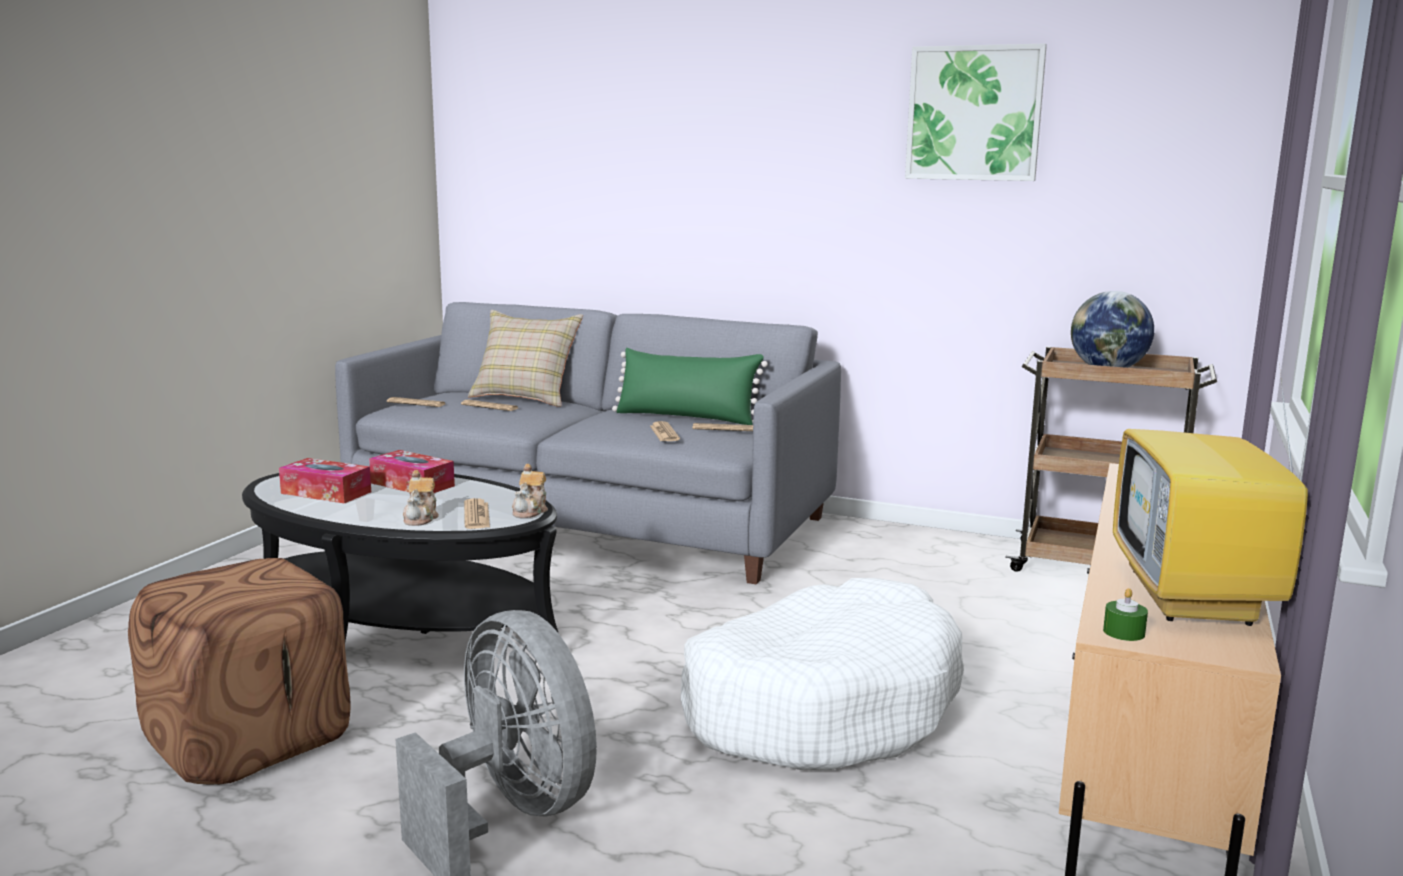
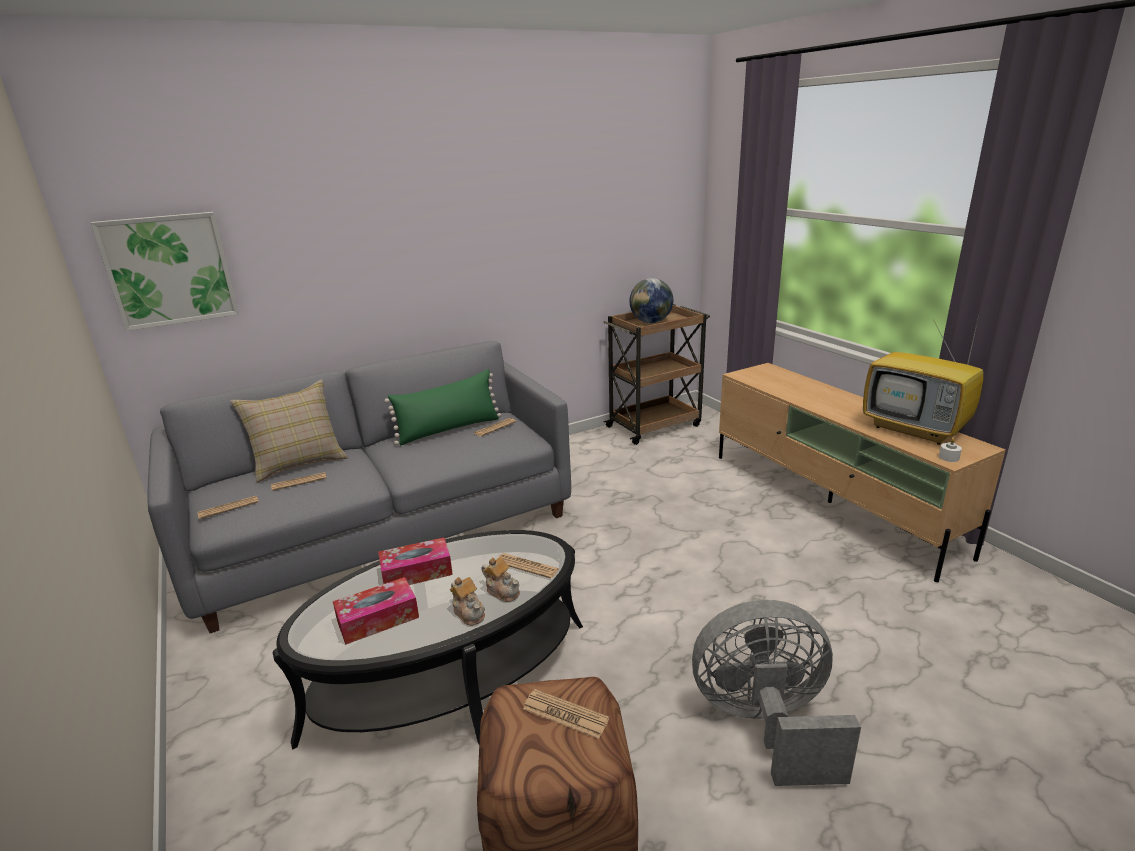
camera: 50 degrees left, 10 degrees up
teapot [512,464,548,518] -> teapot moved to [450,577,485,626]
newspaper [650,421,680,441] -> newspaper moved to [523,689,609,739]
white dog bed [681,578,964,770] -> none
picture [905,43,1047,181] -> picture moved to [91,212,239,331]
green candle [1103,588,1148,641] -> white candle [939,438,962,462]

